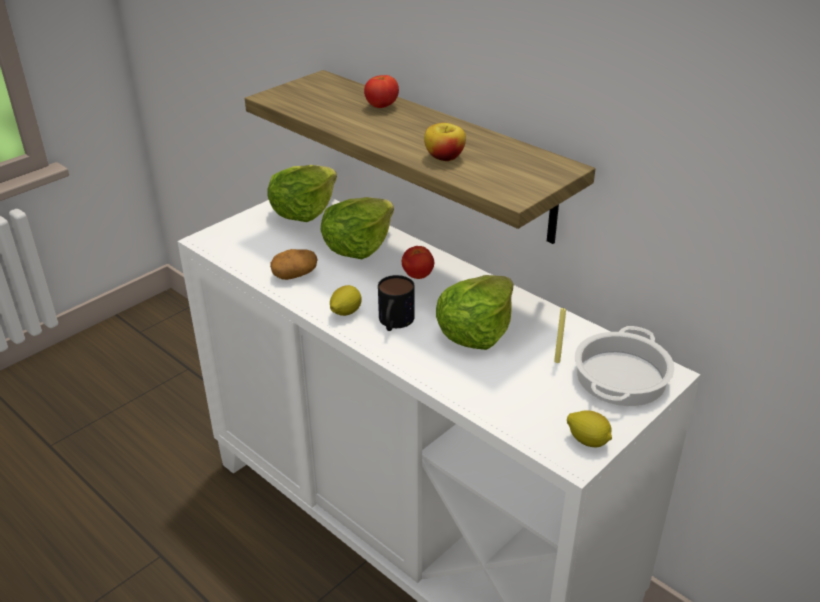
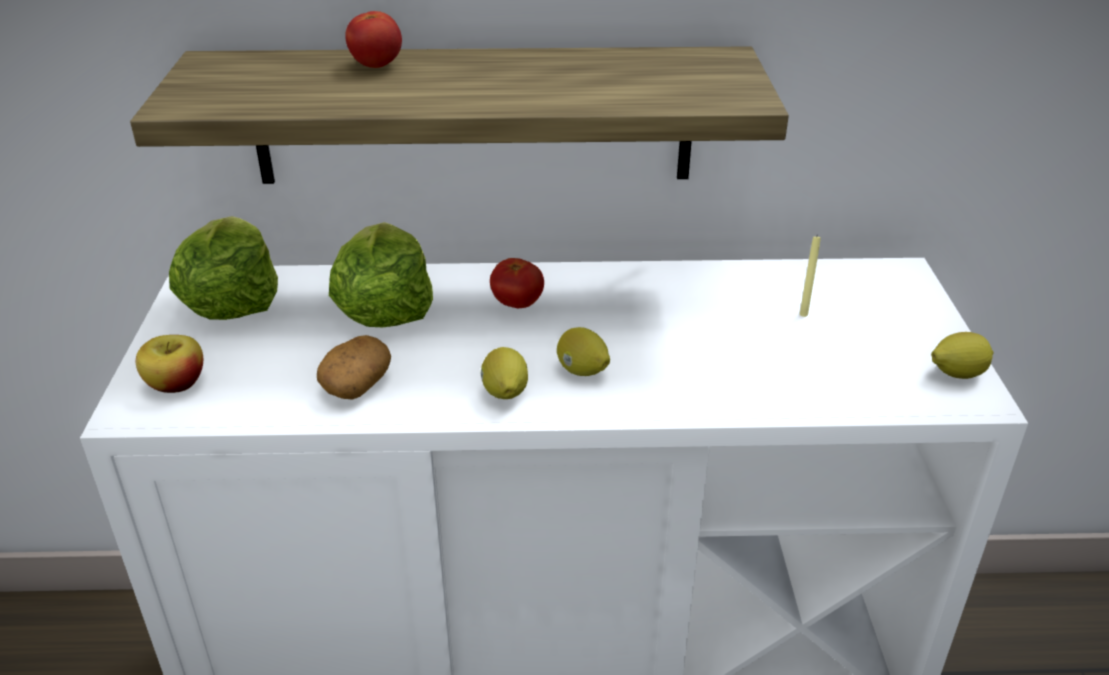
camera: 45 degrees left, 0 degrees up
mug [378,275,415,331] -> lemon [557,327,610,376]
apple [424,123,466,161] -> apple moved to [136,335,203,393]
lettuce [436,275,514,350] -> none
cooking pot [574,326,675,406] -> none

